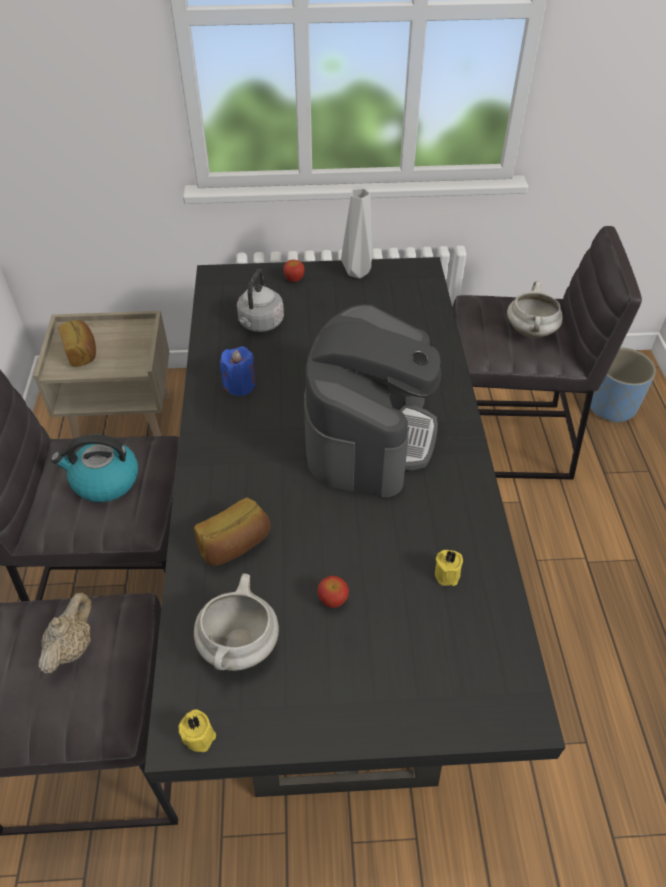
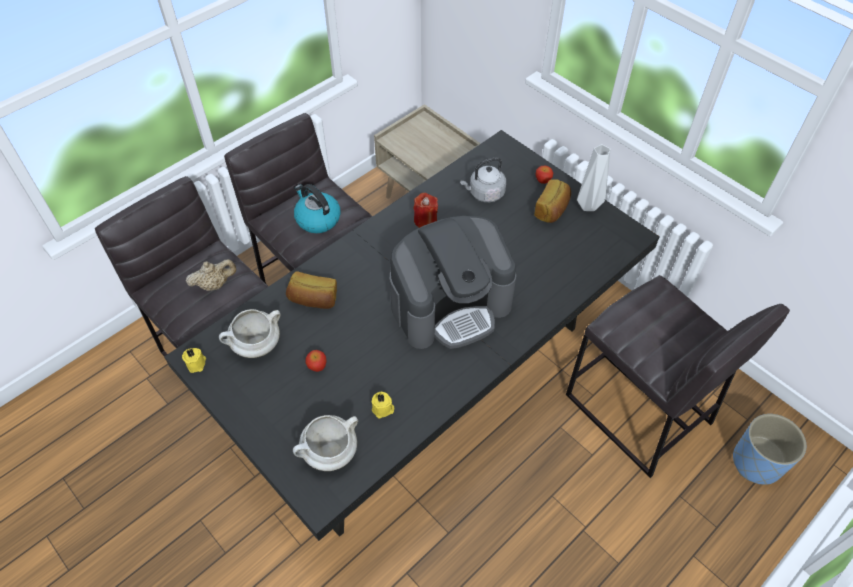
camera: 50 degrees right, 5 degrees up
bread [58,320,96,366] -> bread moved to [534,179,571,223]
blue candle [220,346,256,396] -> red candle [414,193,438,228]
white cooking pot [507,281,563,338] -> white cooking pot moved to [293,415,358,471]

